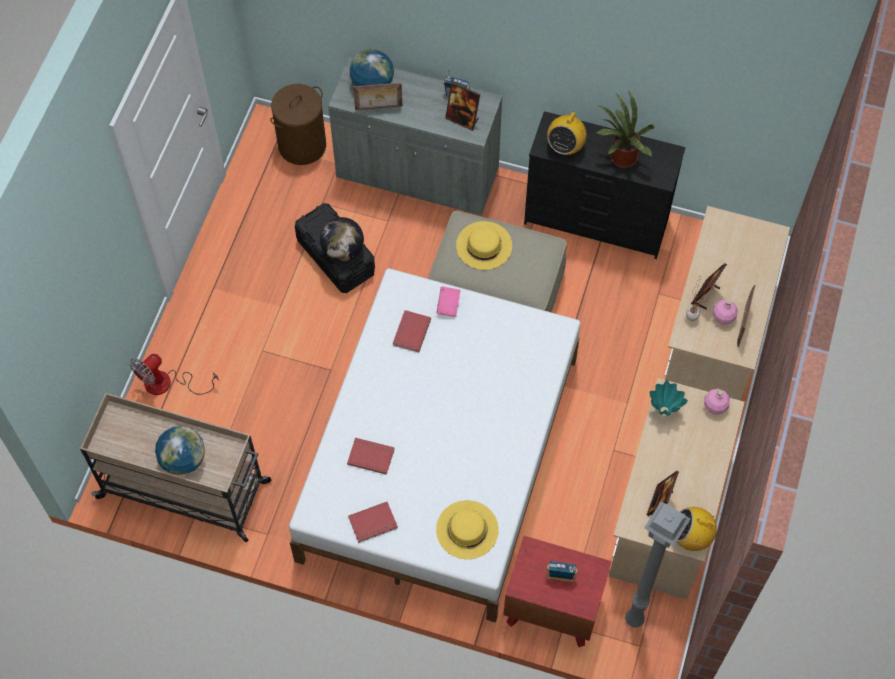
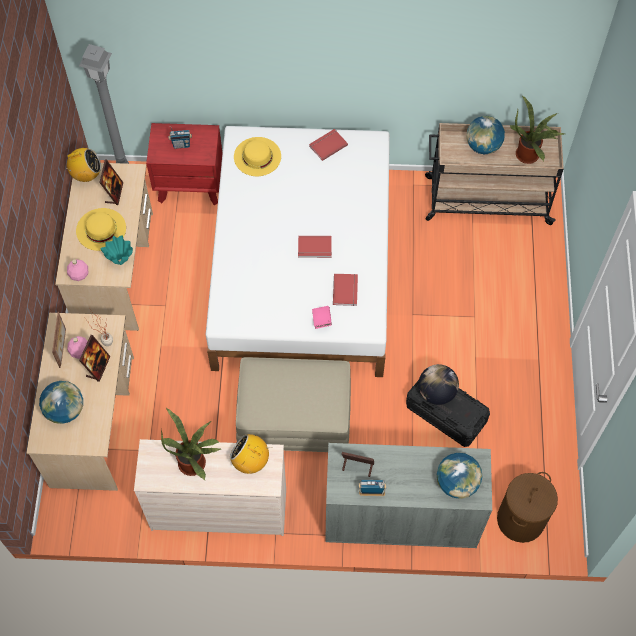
camera: 165 degrees right, 0 degrees up
fan [130,354,219,395] -> none
red book [347,438,395,475] -> red book moved to [298,236,332,258]
picture frame [353,83,402,110] -> none
yellow hat [456,221,512,270] -> yellow hat moved to [76,208,126,251]
black dresser [524,111,686,259] -> beige dresser [134,439,286,536]
radio [547,108,587,155] -> radio turned 75 degrees counterclockwise [230,434,272,474]
none -> globe [39,381,83,424]
none -> potted plant [509,96,565,164]

